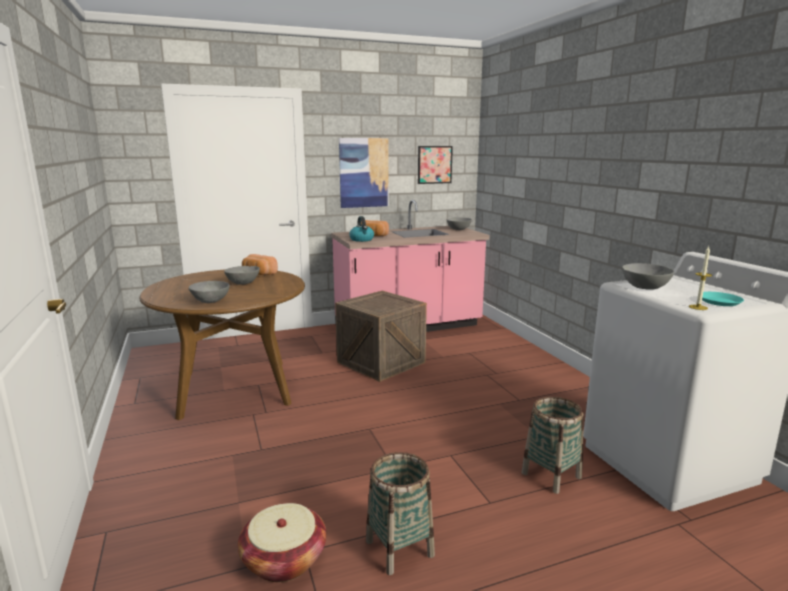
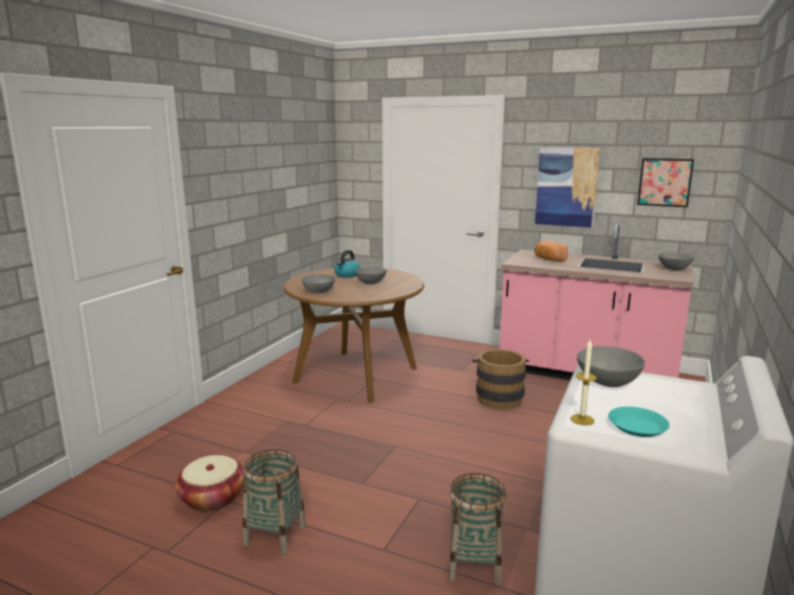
camera: 45 degrees right, 0 degrees up
bread [242,254,278,275] -> none
crate [335,290,427,382] -> brown bucket [472,349,529,410]
kettle [349,216,374,242] -> kettle moved to [334,250,361,278]

